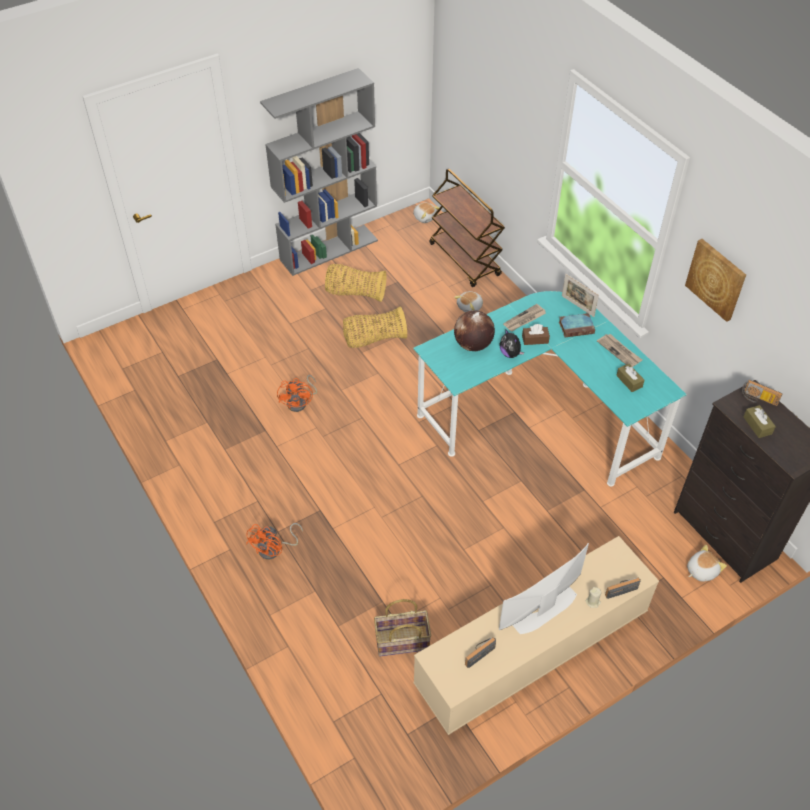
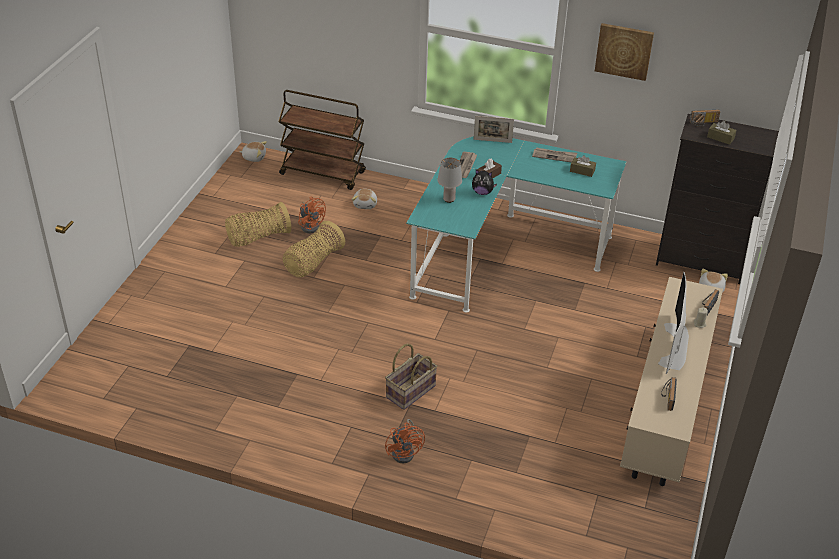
camera: 40 degrees left, 10 degrees down
grey bookcase [260,68,378,276] -> none
orange fan [277,375,317,412] -> orange fan moved to [298,197,326,233]
basket [374,599,431,656] -> basket moved to [385,344,437,410]
globe [454,310,495,351] -> grey table lamp [437,158,462,203]
book [559,313,595,337] -> none

